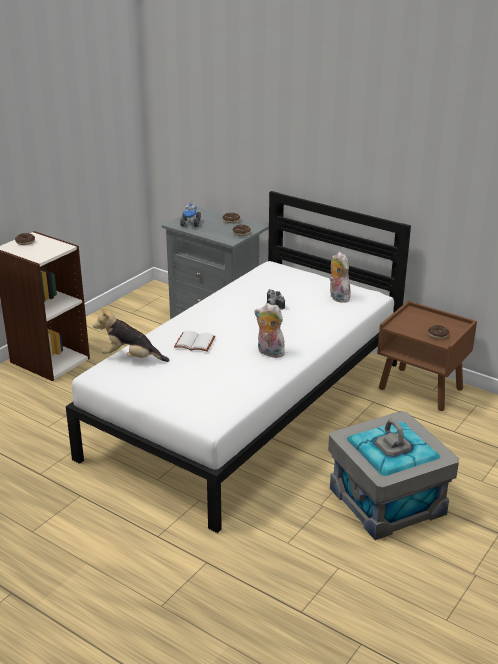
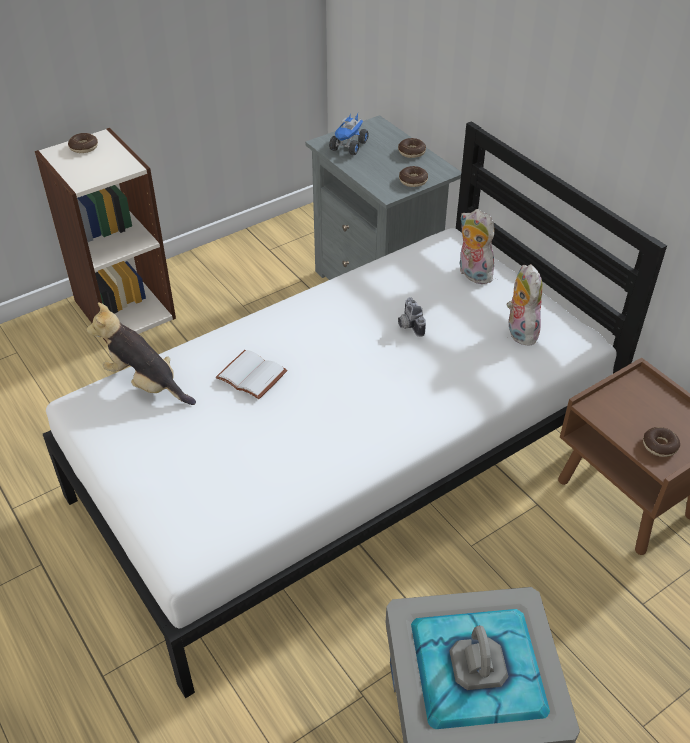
camera: 20 degrees right, 15 degrees up
plush toy [254,303,285,358] -> plush toy moved to [459,209,494,284]

